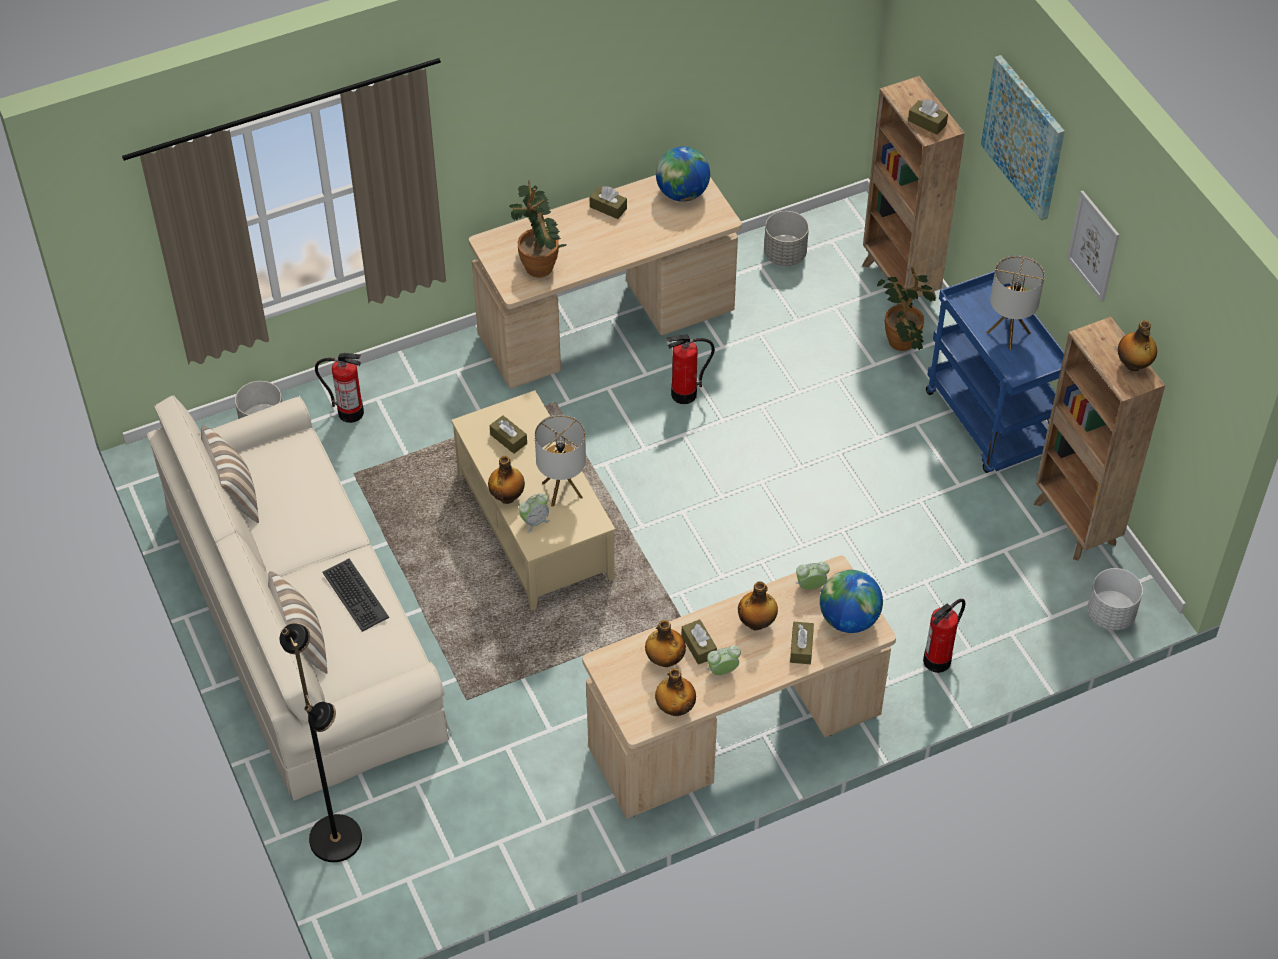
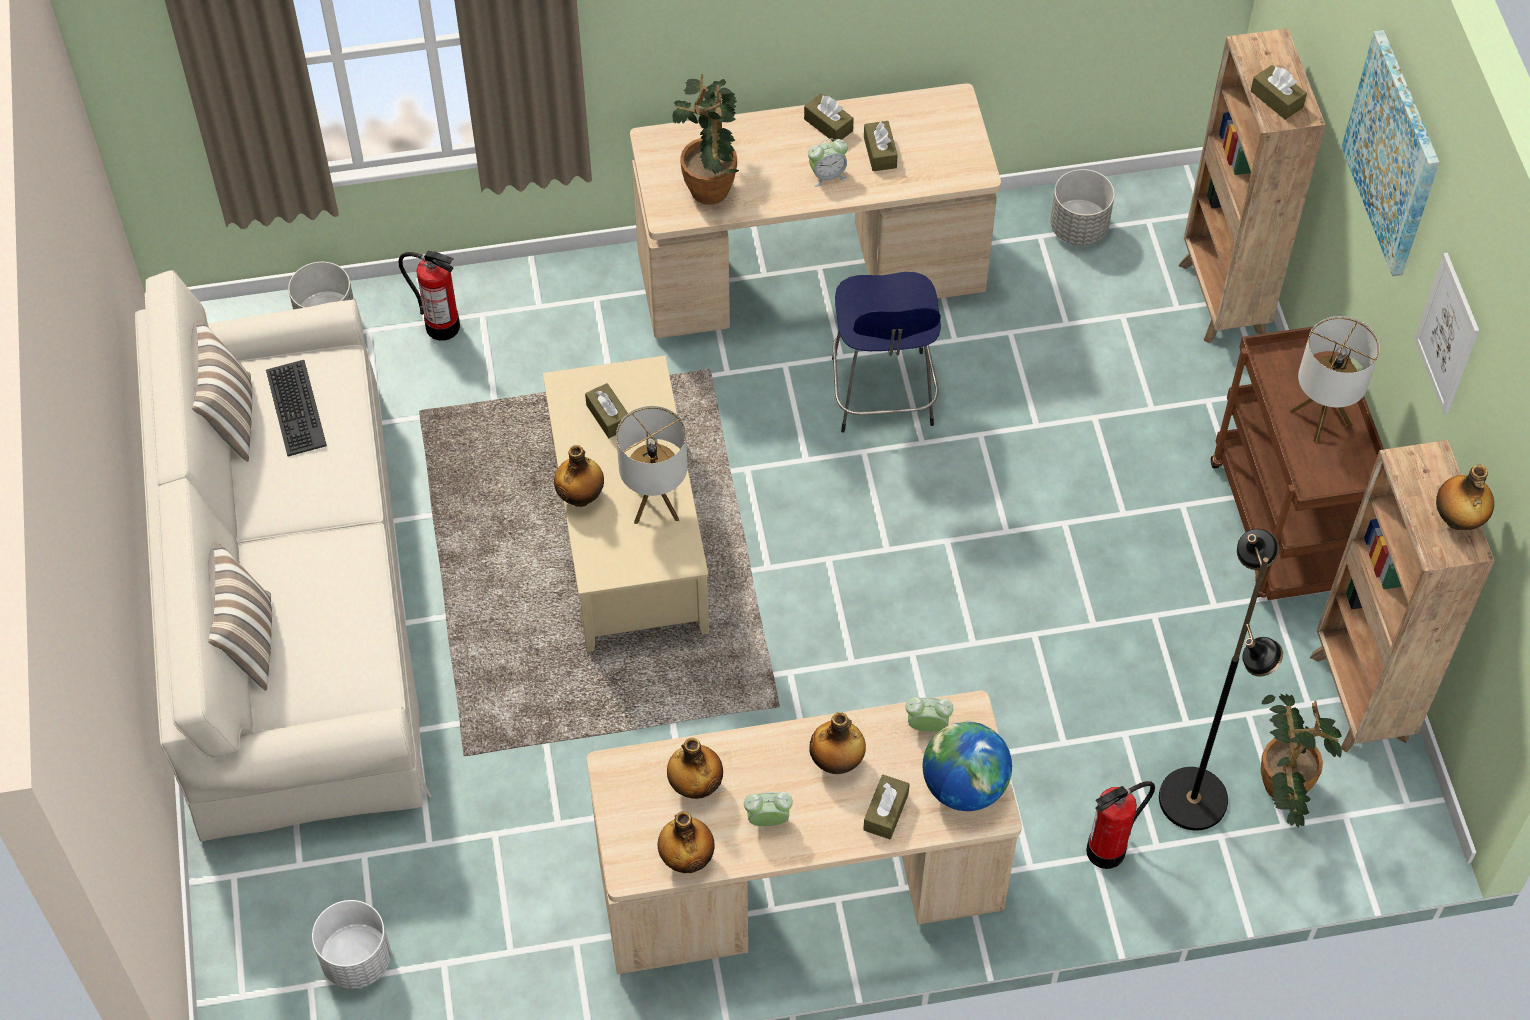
camera: 15 degrees right, 5 degrees up
black floor lamp [280,623,362,862] -> black floor lamp moved to [1159,529,1283,831]
keyboard [322,559,389,632] -> keyboard moved to [266,360,327,456]
alarm clock [519,493,550,533] -> alarm clock moved to [808,138,848,187]
globe [656,147,710,202] -> none
fire extinguisher [667,335,715,404] -> blue stool [832,272,941,433]
brown tissue box [681,619,717,665] -> brown tissue box moved to [864,121,898,171]
potted plant [877,266,935,351] -> potted plant moved to [1261,694,1342,827]
blue cart [926,271,1064,473] -> brown cart [1211,326,1384,600]
white planter [1088,568,1143,630] -> white planter moved to [312,900,391,989]

